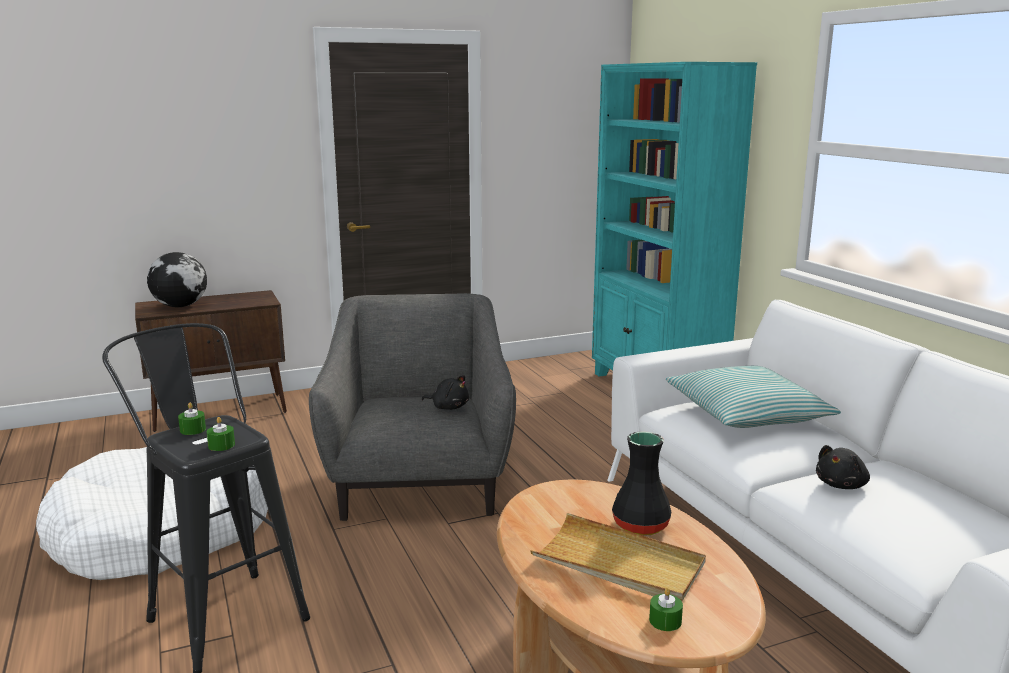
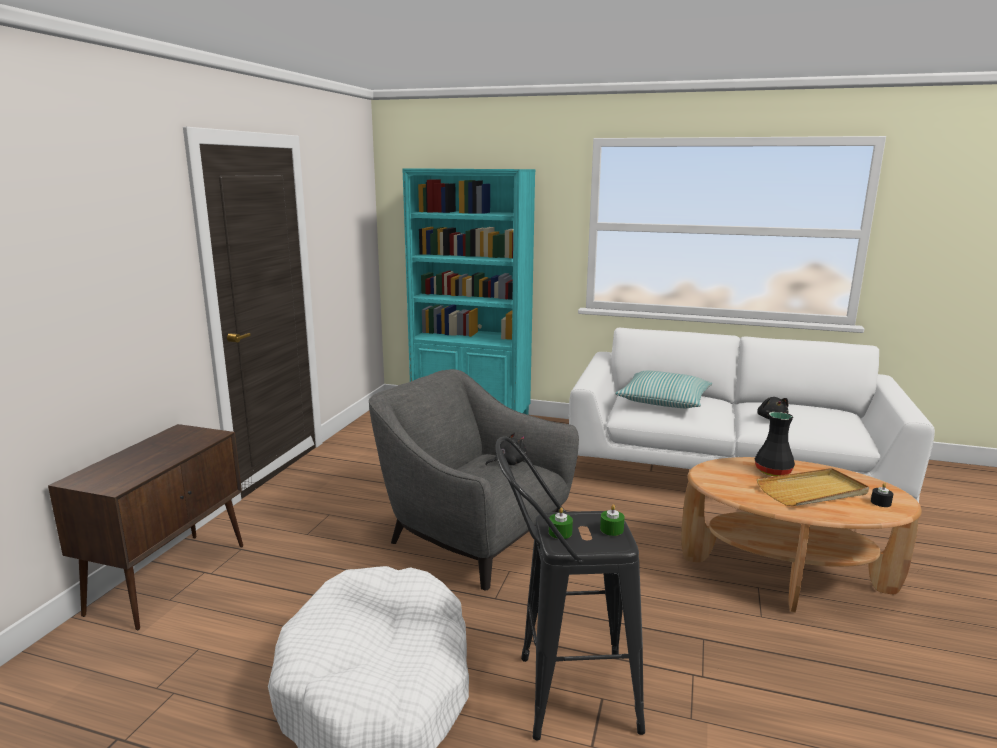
camera: 50 degrees left, 0 degrees up
globe [147,252,207,307] -> none
green candle [649,588,683,631] -> black candle [871,483,893,507]

